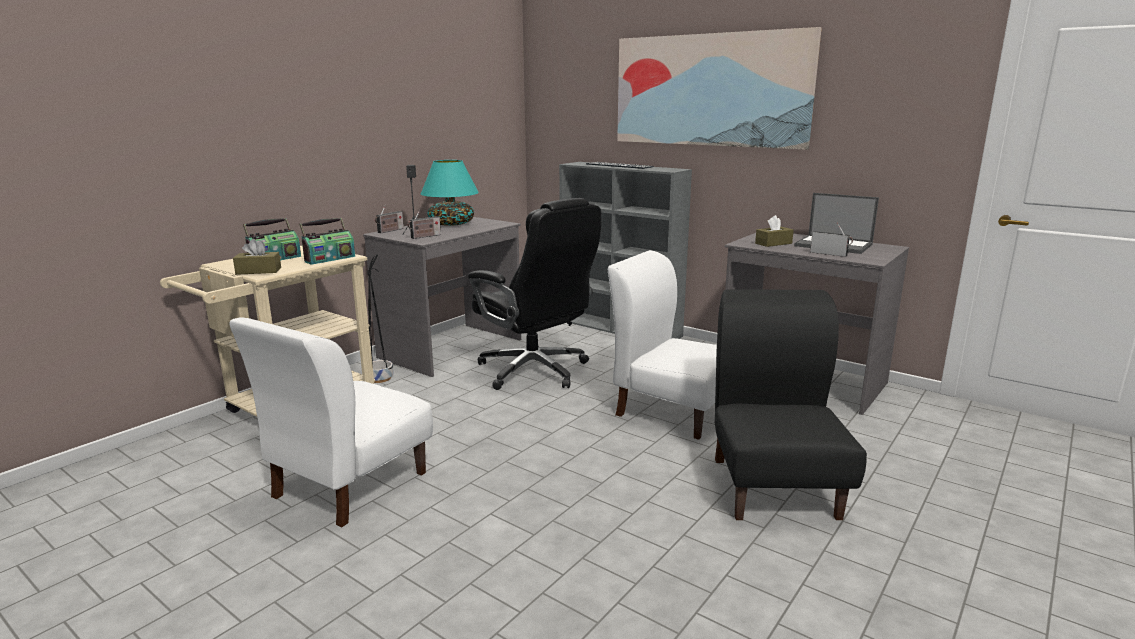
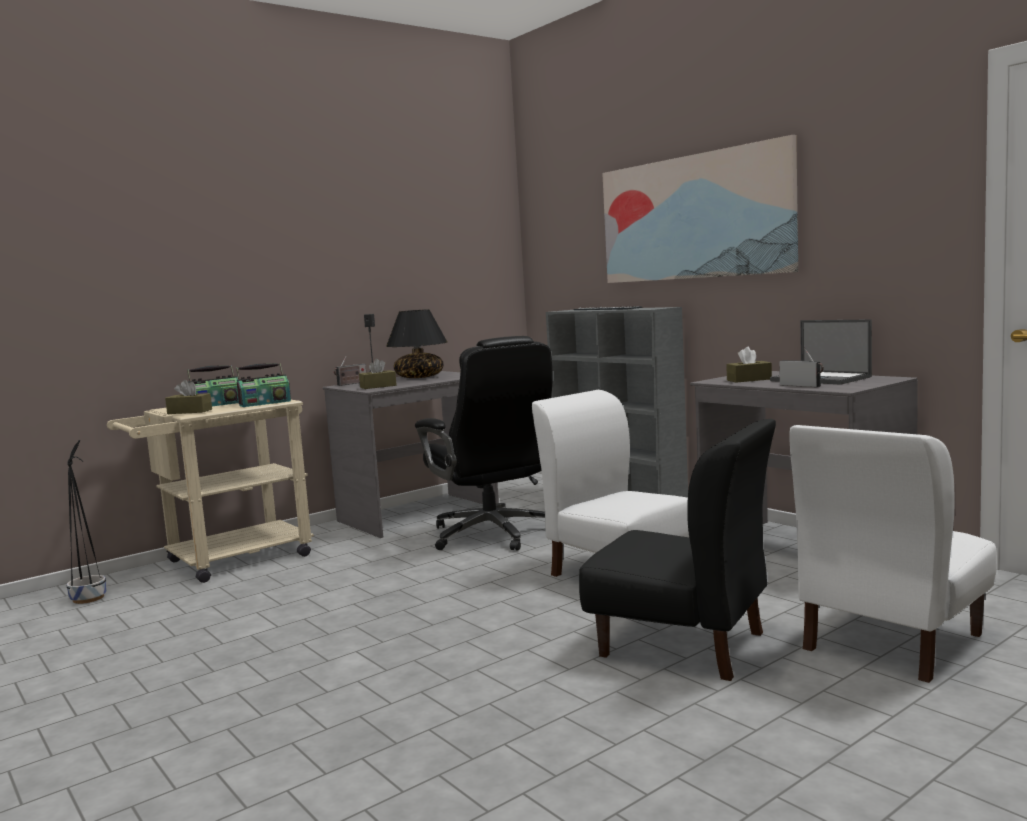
camera: 15 degrees right, 10 degrees down
white chair [230,318,433,527] -> white chair moved to [789,425,997,683]
black planter [367,255,393,383] -> black planter moved to [67,440,107,604]
radio [408,209,441,239] -> brown tissue box [359,359,397,389]
turquoise table lamp [421,160,479,226] -> black table lamp [386,309,447,378]
black chair [715,289,867,520] -> black chair turned 105 degrees clockwise [579,419,776,681]

